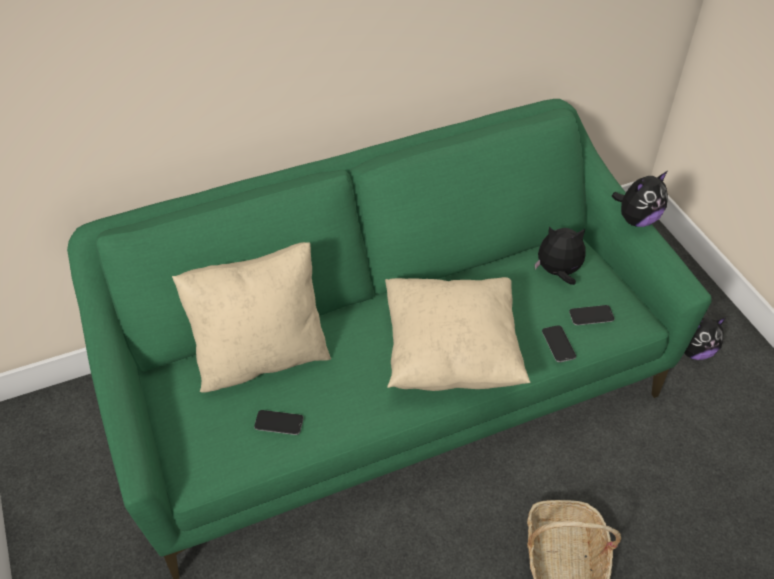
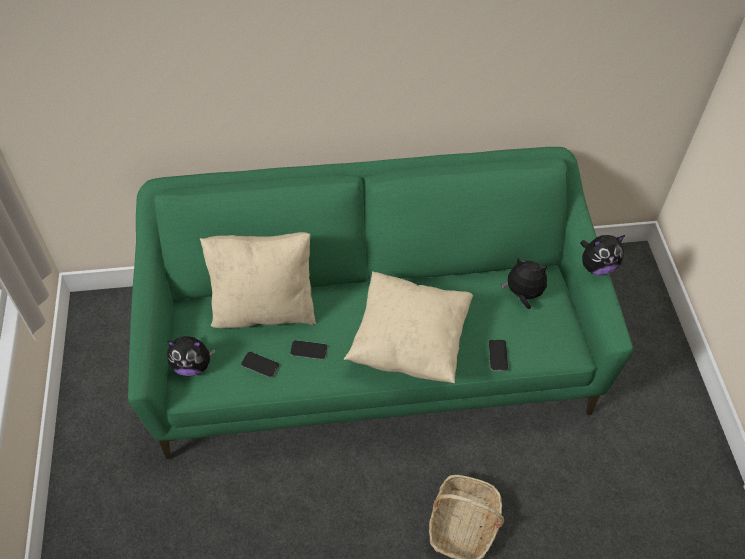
camera: 15 degrees right, 5 degrees up
phone [569,305,614,325] -> phone moved to [290,340,328,360]
plush toy [684,318,725,360] -> plush toy moved to [167,336,215,376]

